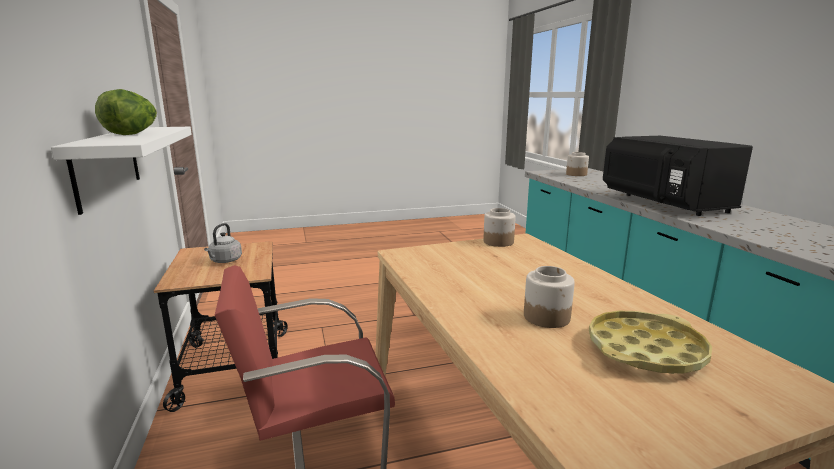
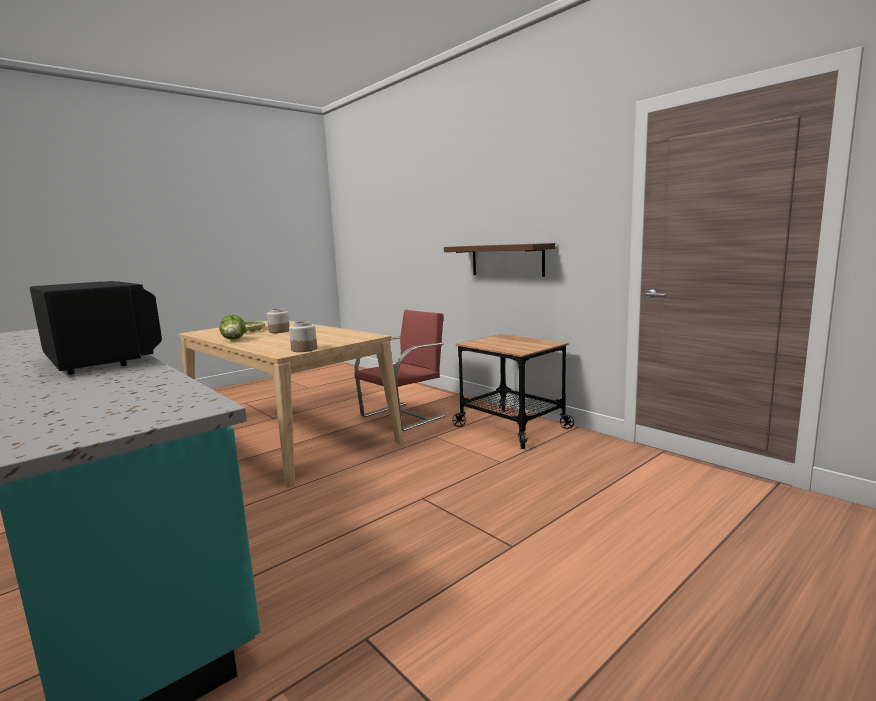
camera: 155 degrees right, 5 degrees down
white shelf [51,127,192,215] -> brown shelf [444,243,555,277]
lettuce [95,89,157,135] -> lettuce moved to [220,315,246,340]
grey kettle [204,223,242,263] -> none
jar [566,152,589,176] -> none

